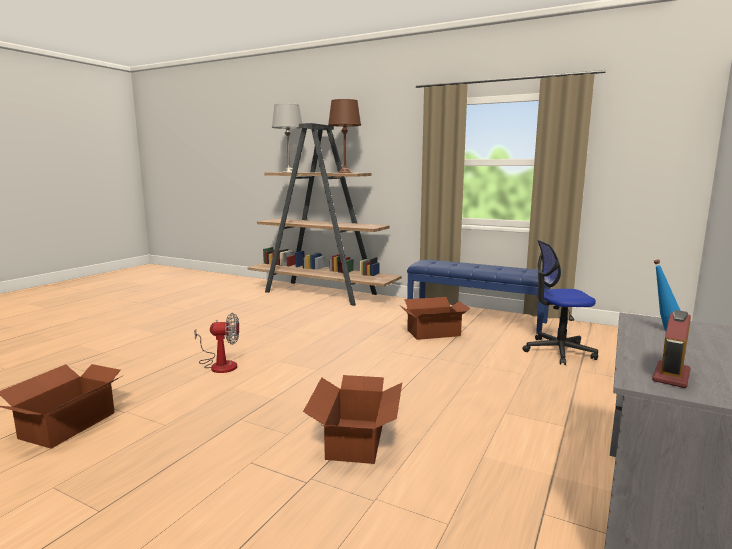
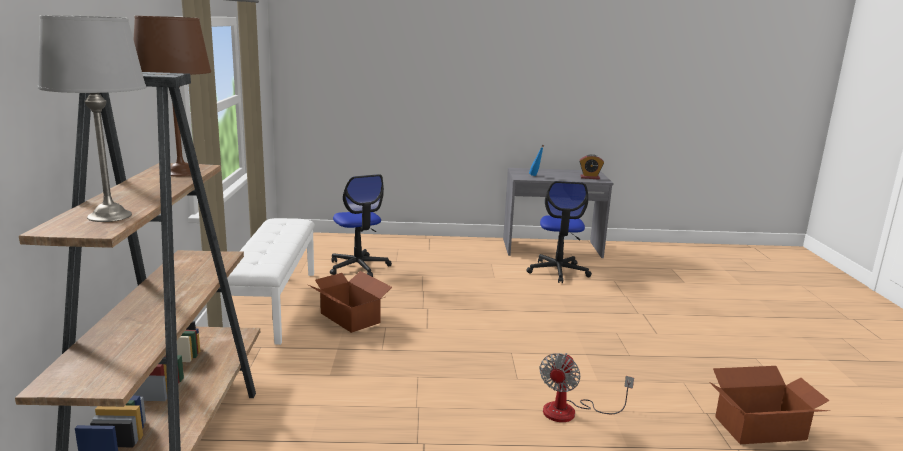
camera: 120 degrees left, 5 degrees up
fan [194,313,239,373] -> fan turned 120 degrees counterclockwise [539,353,634,422]
cardboard box [303,375,402,464] -> none
blue bench [407,260,550,334] -> white bench [220,218,315,345]
none -> office chair [526,181,592,283]

